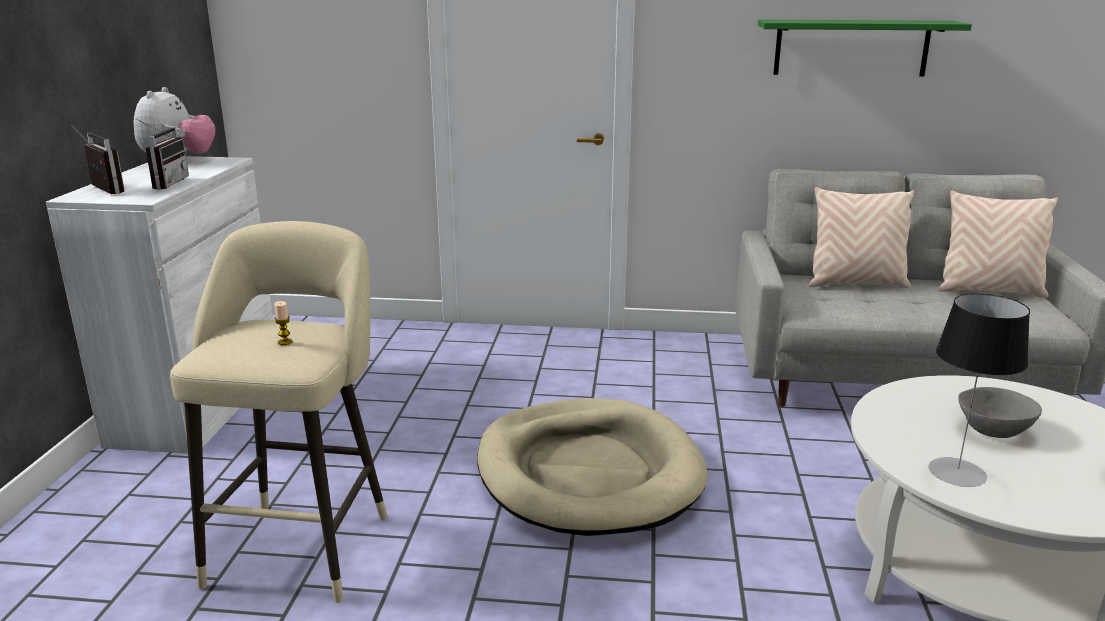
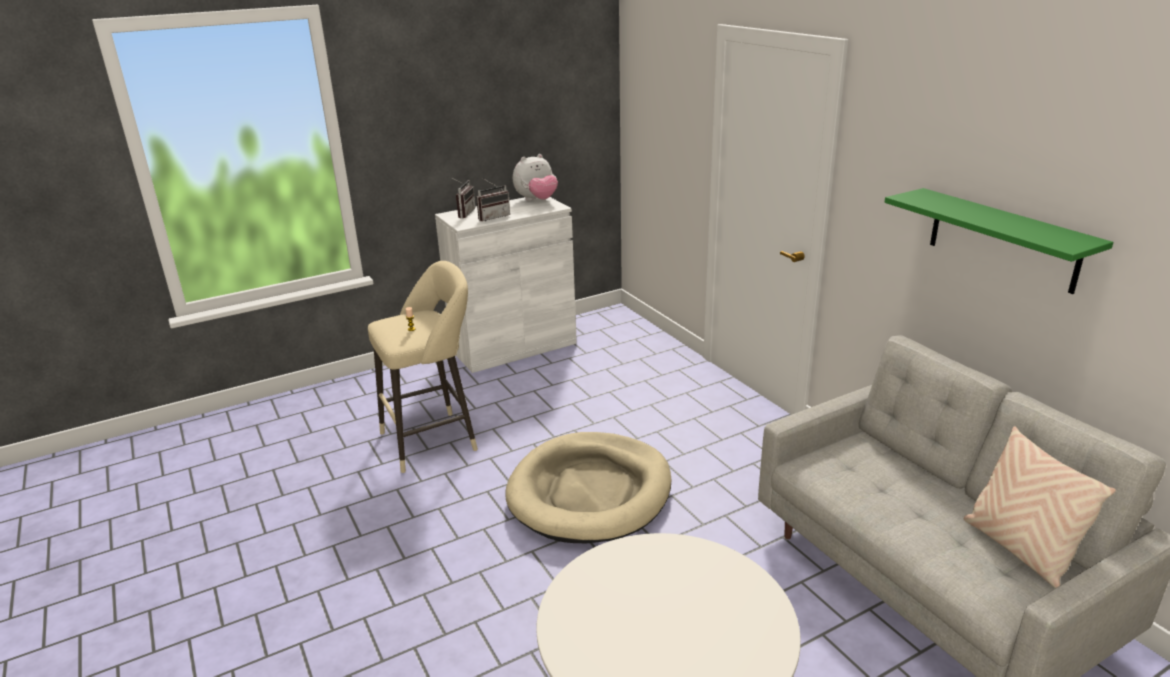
camera: 55 degrees right, 5 degrees up
beige pillow [809,187,914,288] -> none
table lamp [929,293,1030,487] -> none
grey bowl [958,387,1042,438] -> none

